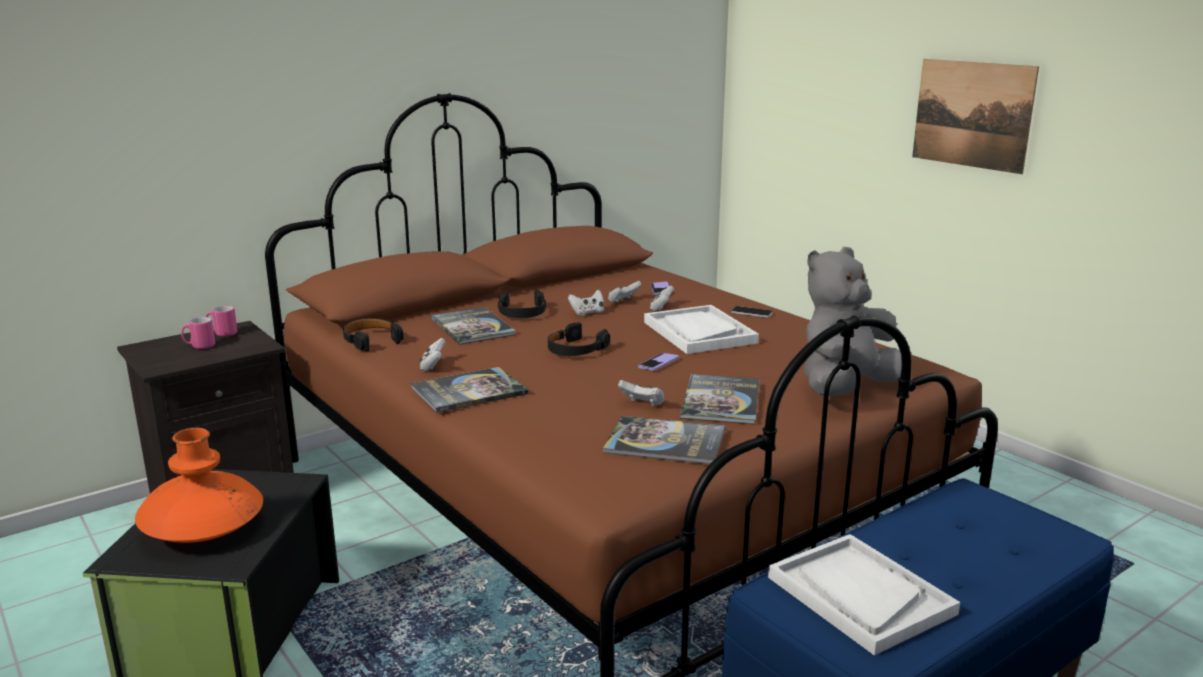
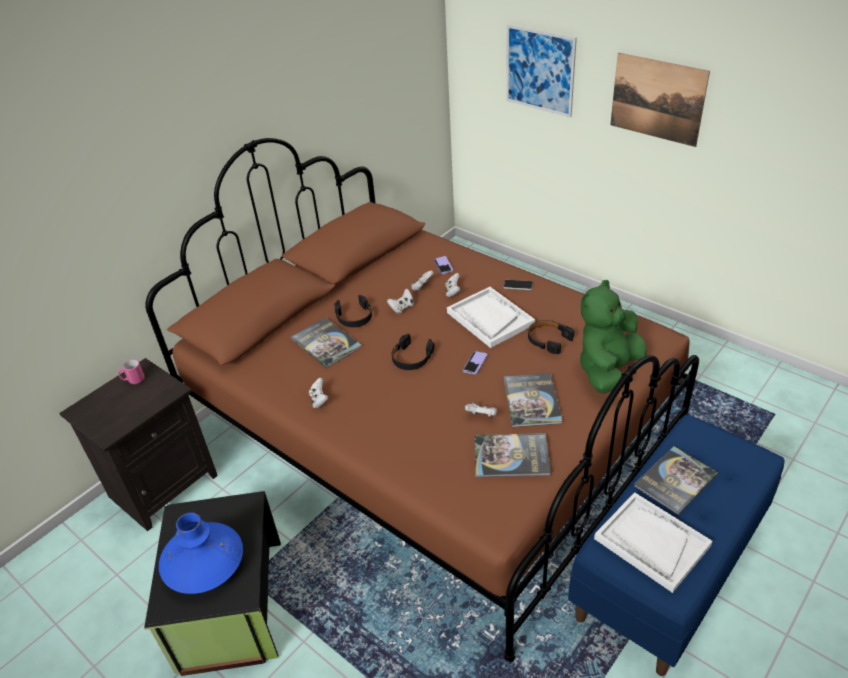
camera: 10 degrees left, 20 degrees up
orange vase [135,428,263,543] -> blue vase [159,512,243,594]
pink mug [181,317,215,349] -> none
black headphones [343,318,403,351] -> black headphones moved to [528,320,574,354]
book [410,367,528,413] -> book moved to [634,446,718,515]
grey plush toy [804,247,901,396] -> green plush toy [580,280,647,393]
none -> picture [506,24,577,117]

